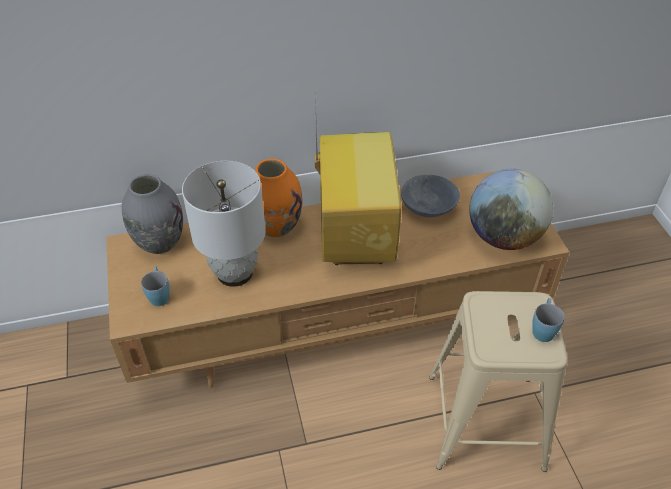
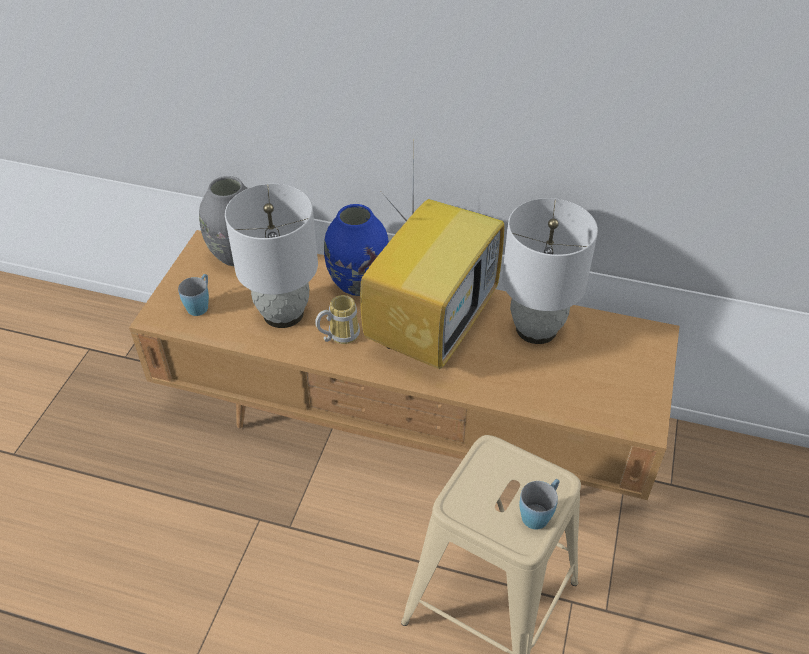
camera: 30 degrees right, 0 degrees up
orange vase [255,159,302,237] -> blue vase [324,204,389,296]
grey bowl [401,174,460,217] -> white table lamp [502,198,598,344]
globe [469,169,553,250] -> none
none -> mug [315,295,360,344]

